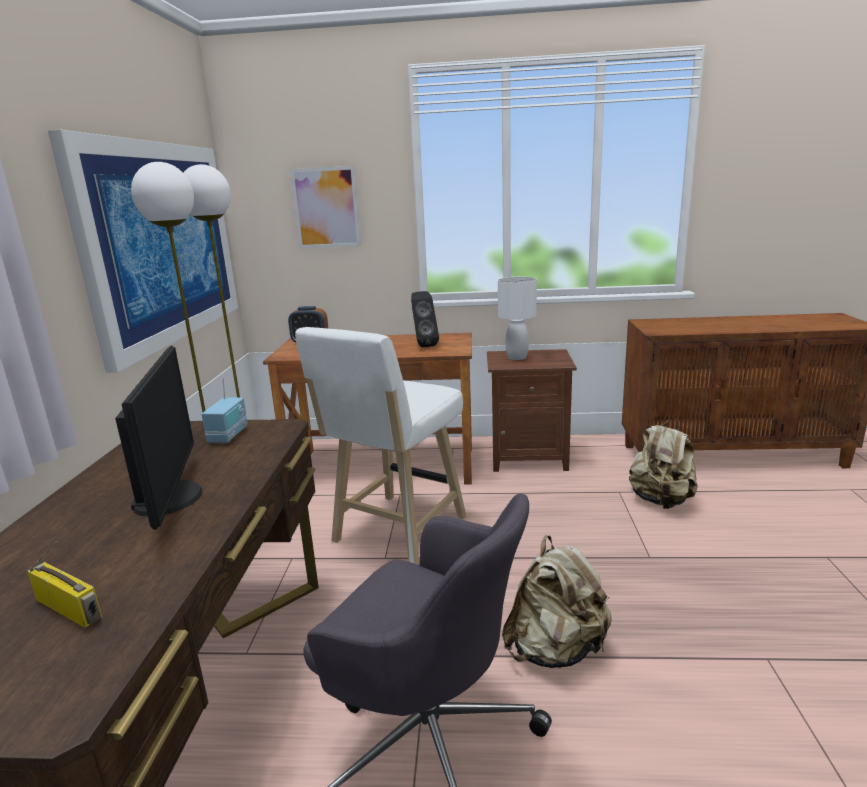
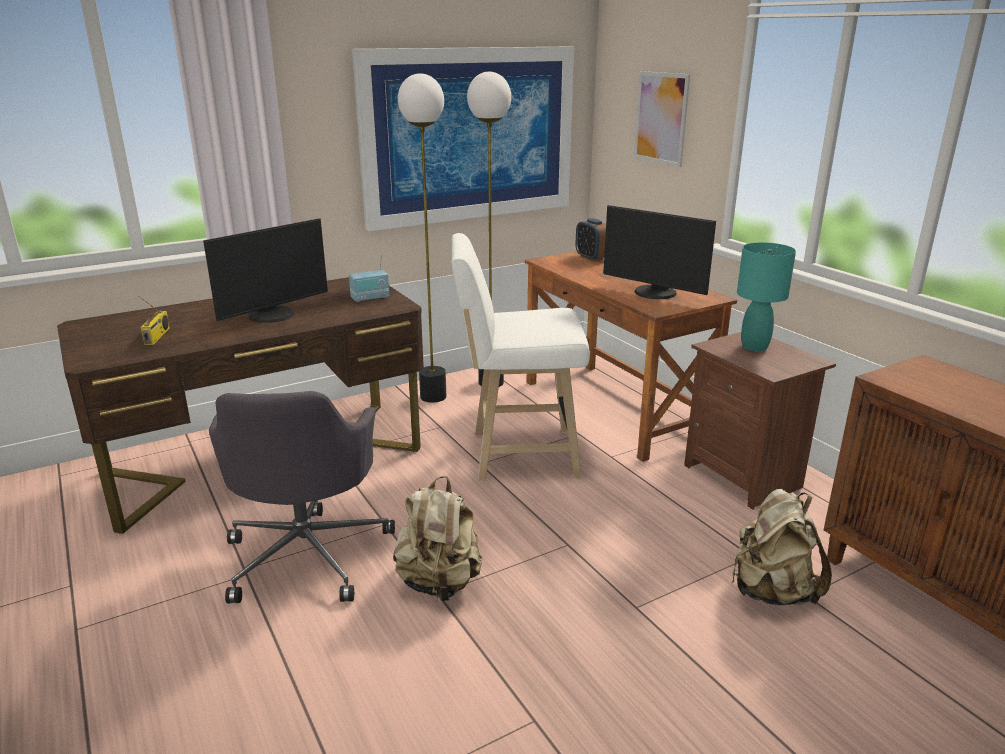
camera: 55 degrees right, 5 degrees up
black speaker [411,291,439,347] -> monitor [603,205,716,299]
white table lamp [498,277,537,360] -> turquoise table lamp [737,242,796,351]

